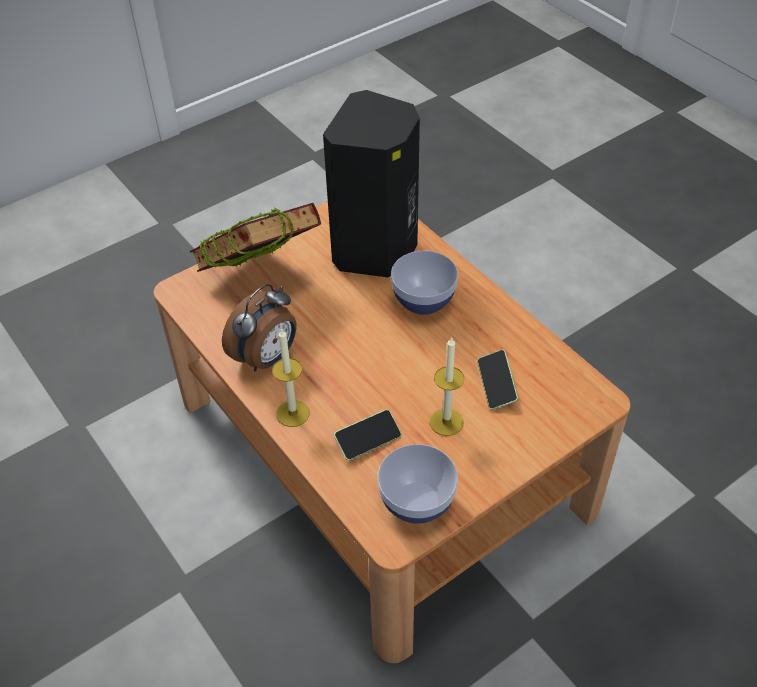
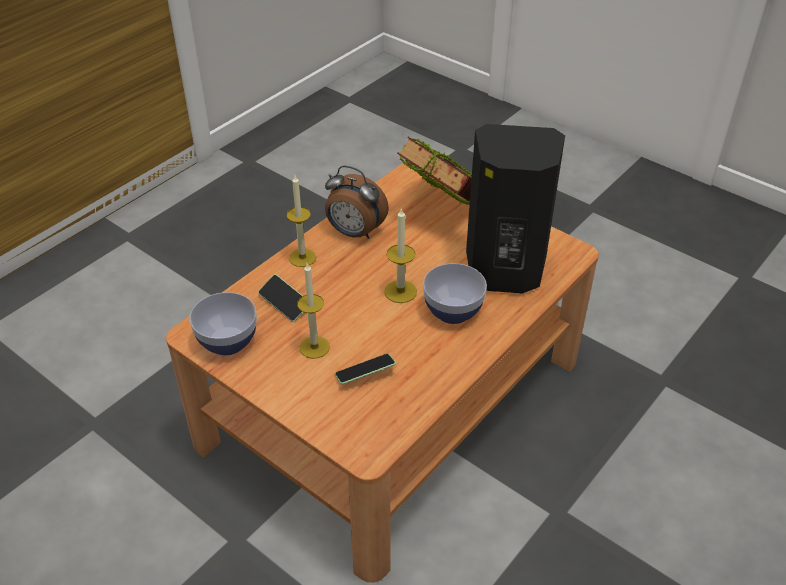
camera: 75 degrees right, 5 degrees down
none -> candle [384,207,417,303]

